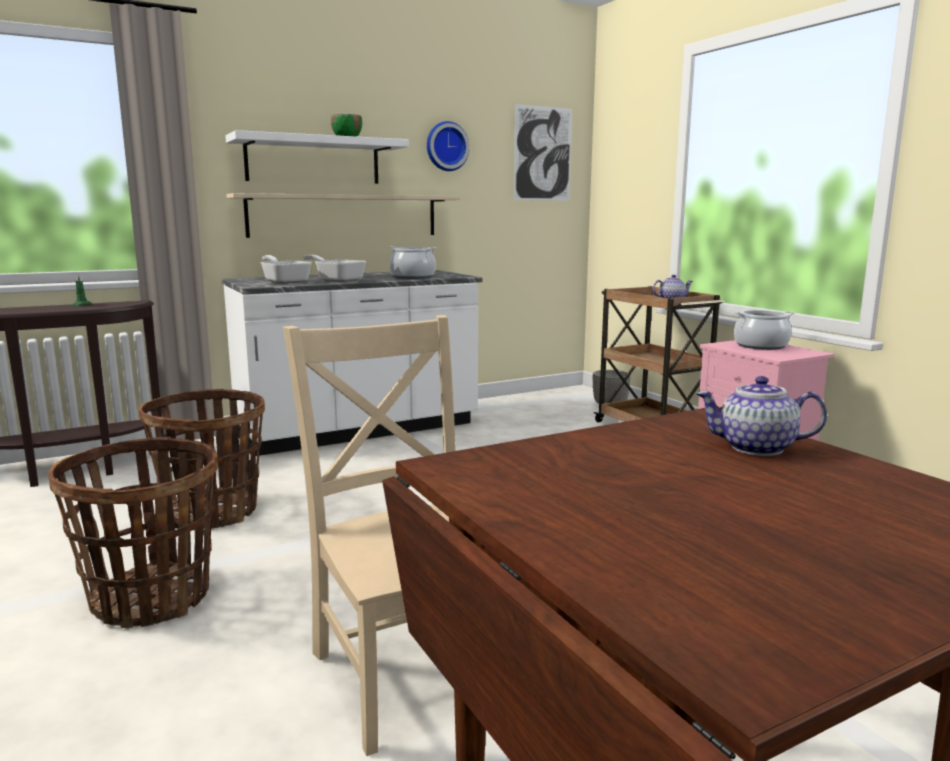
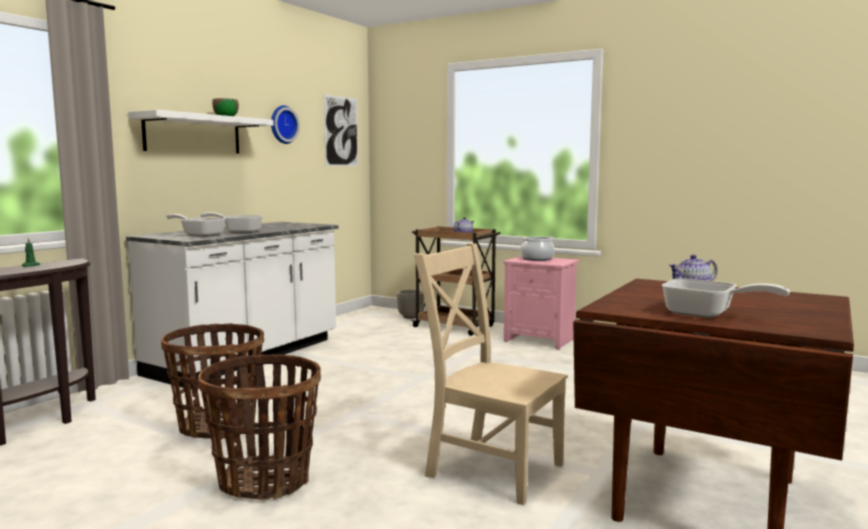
camera: 30 degrees left, 5 degrees down
beige shelf [226,193,460,238] -> none
cooking pot [389,246,436,279] -> none
none -> frying pan [662,278,790,318]

